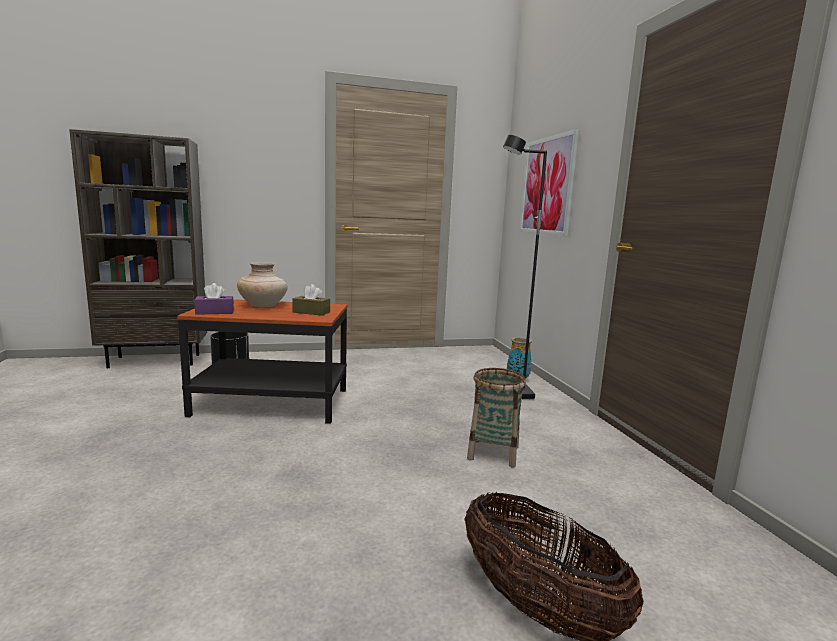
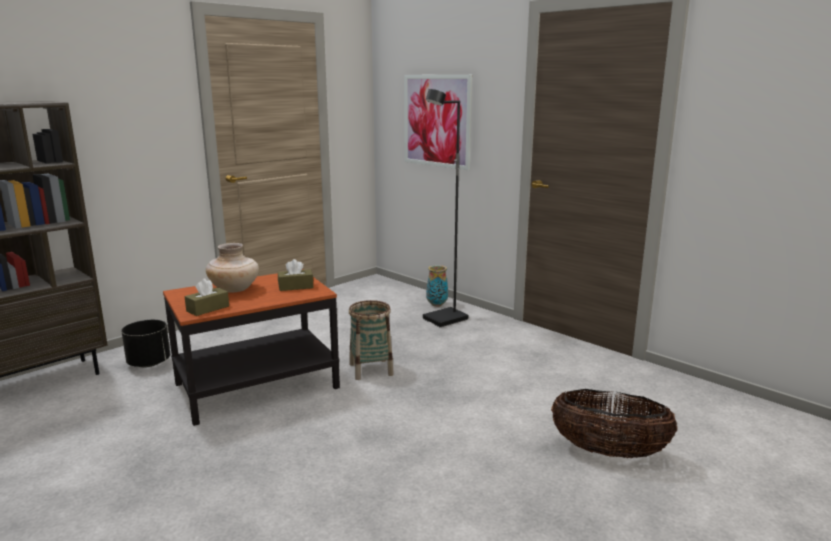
camera: 30 degrees left, 5 degrees up
purple tissue box [194,283,234,315] -> brown tissue box [185,279,229,316]
basket [467,368,526,468] -> basket moved to [349,300,394,380]

